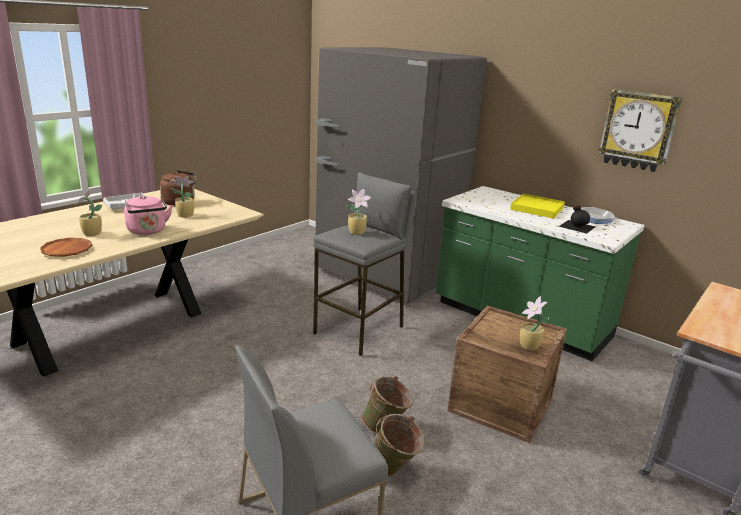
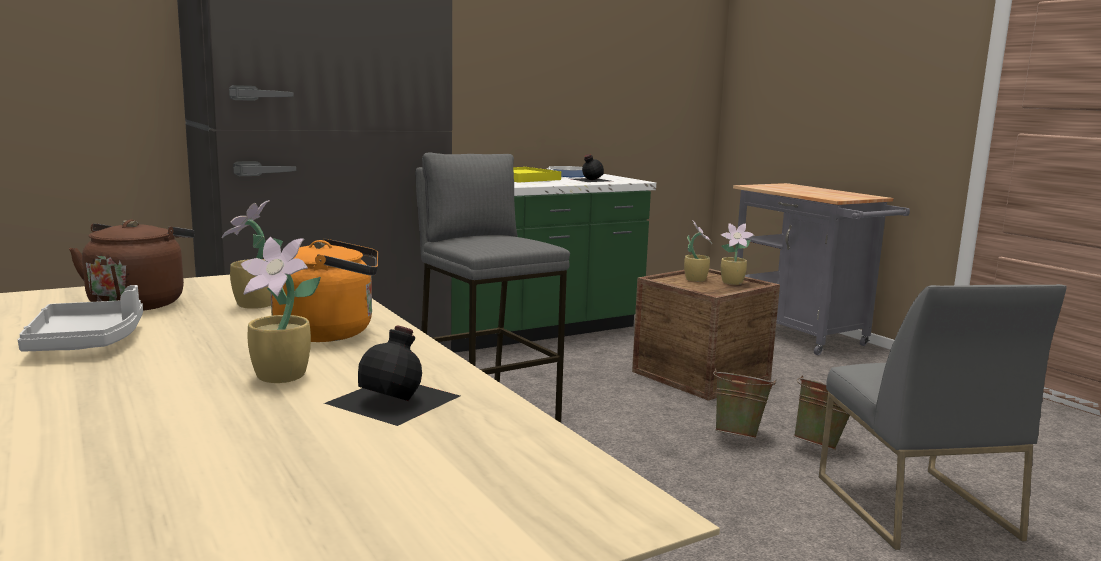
camera: 70 degrees left, 10 degrees down
brown plate [40,238,92,257] -> black bottle [324,325,460,426]
pink kettle [124,195,173,235] -> orange kettle [270,239,378,342]
potted plant [347,189,371,235] -> potted plant moved to [684,220,712,282]
wall clock [598,89,683,172] -> none

